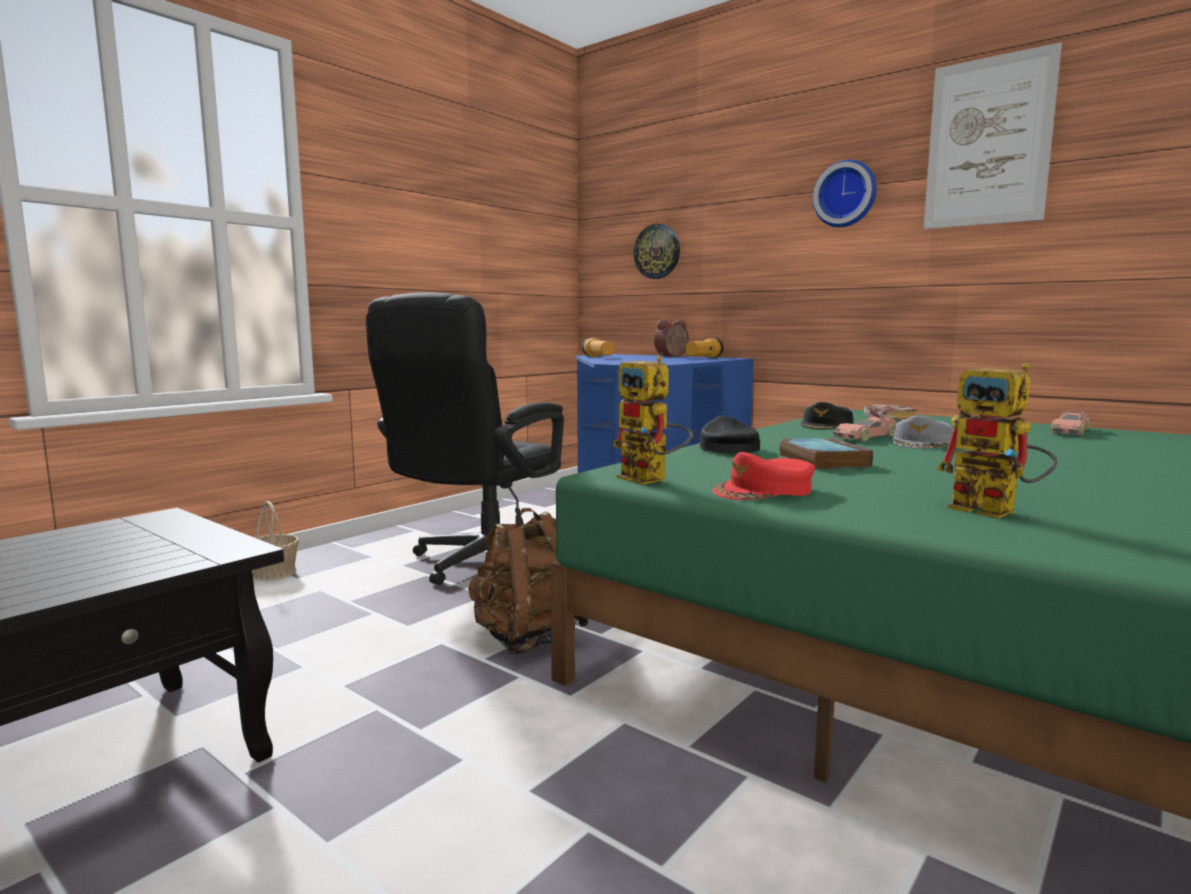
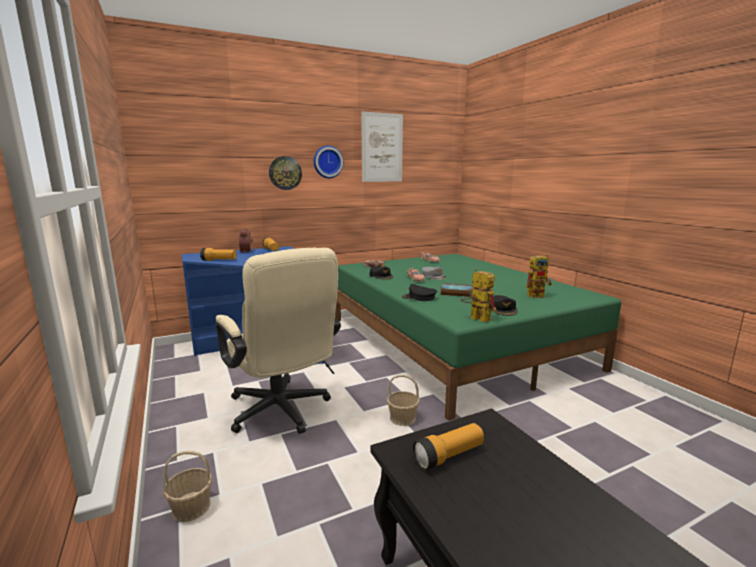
camera: 65 degrees left, 5 degrees up
black office chair [366,292,564,585] -> beige office chair [215,248,341,434]
brown backpack [468,508,588,654] -> basket [387,375,419,426]
toy robot [613,356,693,485] -> toy robot turned 120 degrees counterclockwise [461,268,497,323]
wall clock [634,224,680,279] -> wall clock moved to [269,156,302,190]
red cap [713,452,815,500] -> black cap [489,295,518,316]
none -> flashlight [413,423,484,470]

